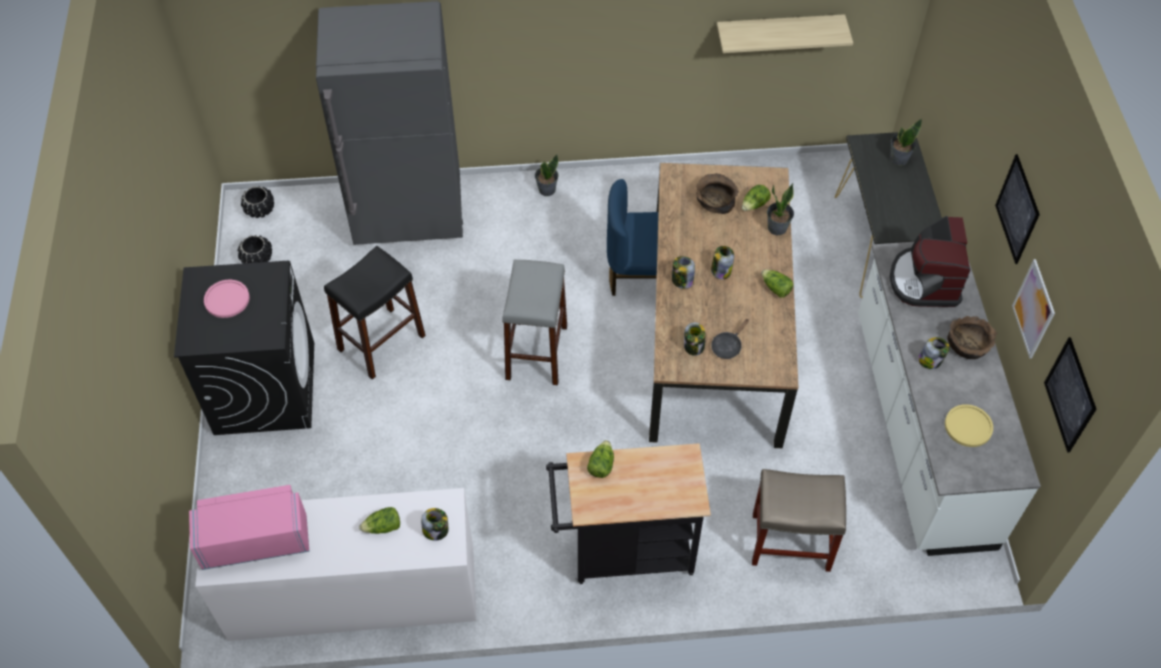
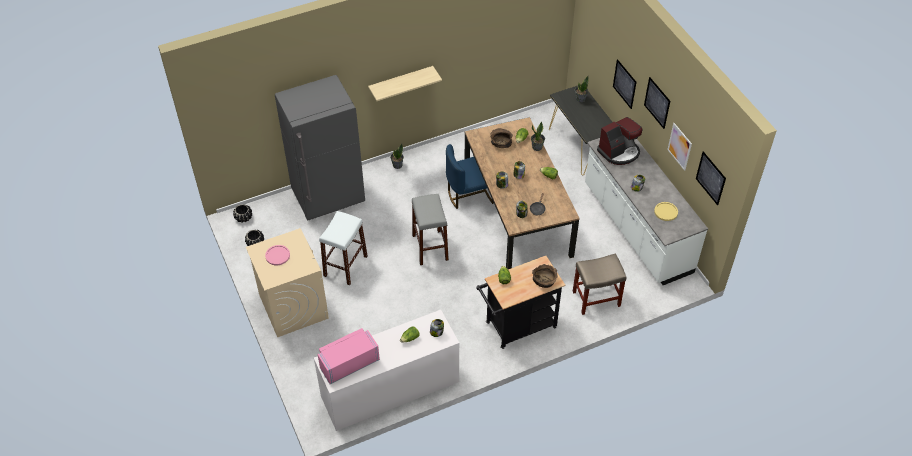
camera: 20 degrees left, 5 degrees down
black washing machine [174,261,314,435] -> beige washing machine [246,228,329,337]
black stool [324,246,426,380] -> white stool [319,211,368,285]
shelf [717,14,853,53] -> shelf moved to [368,66,442,101]
coffee machine [890,216,970,307] -> coffee machine turned 105 degrees counterclockwise [597,117,642,165]
brown bowl [947,316,997,359] -> brown bowl moved to [532,264,558,288]
none -> picture [613,59,636,109]

